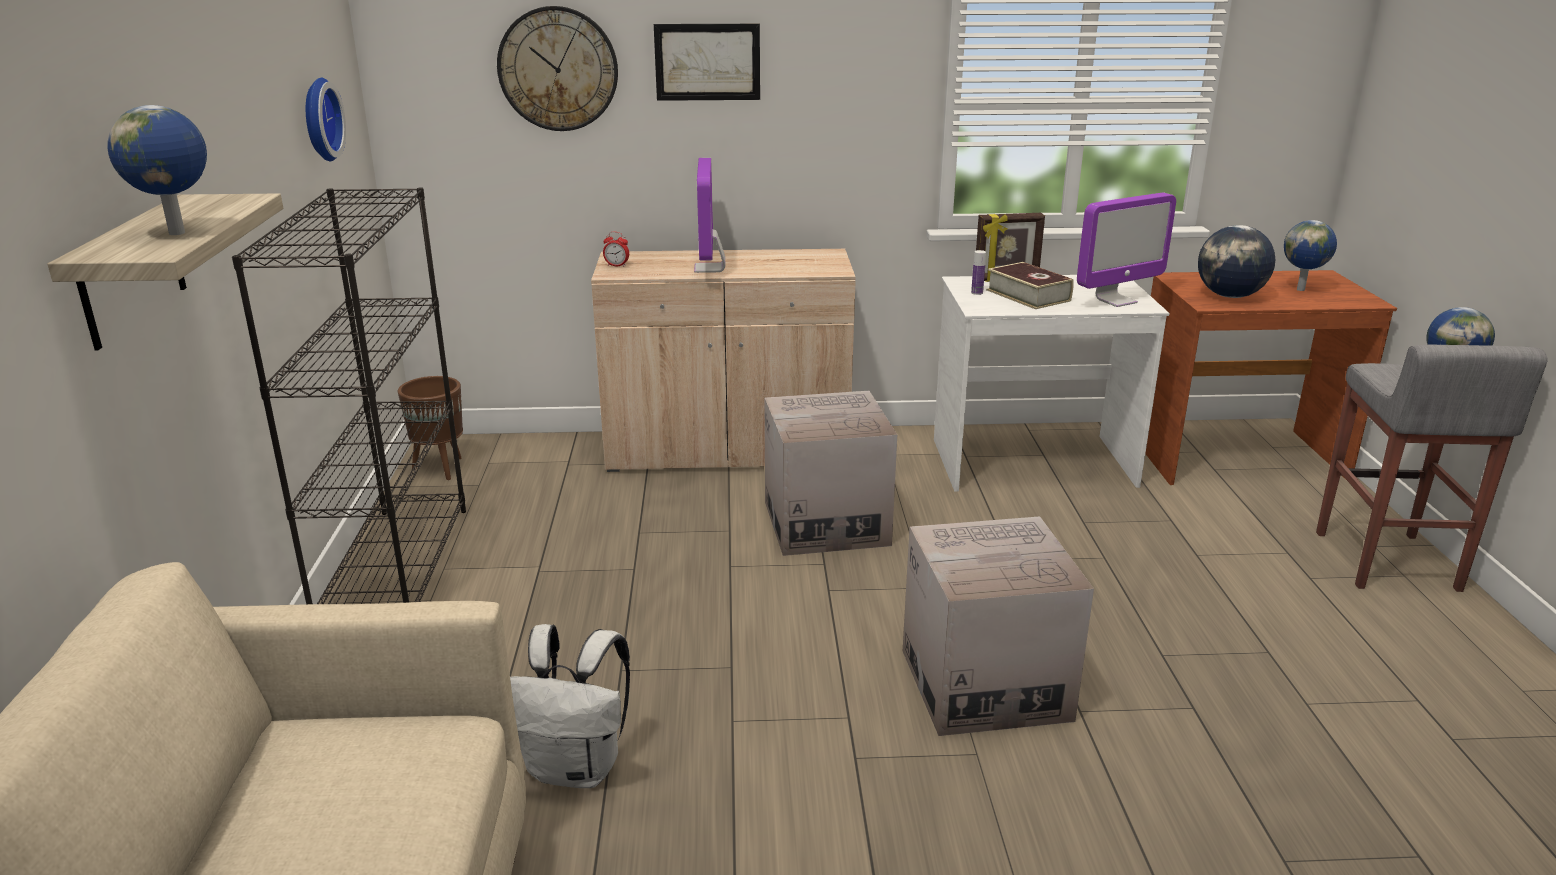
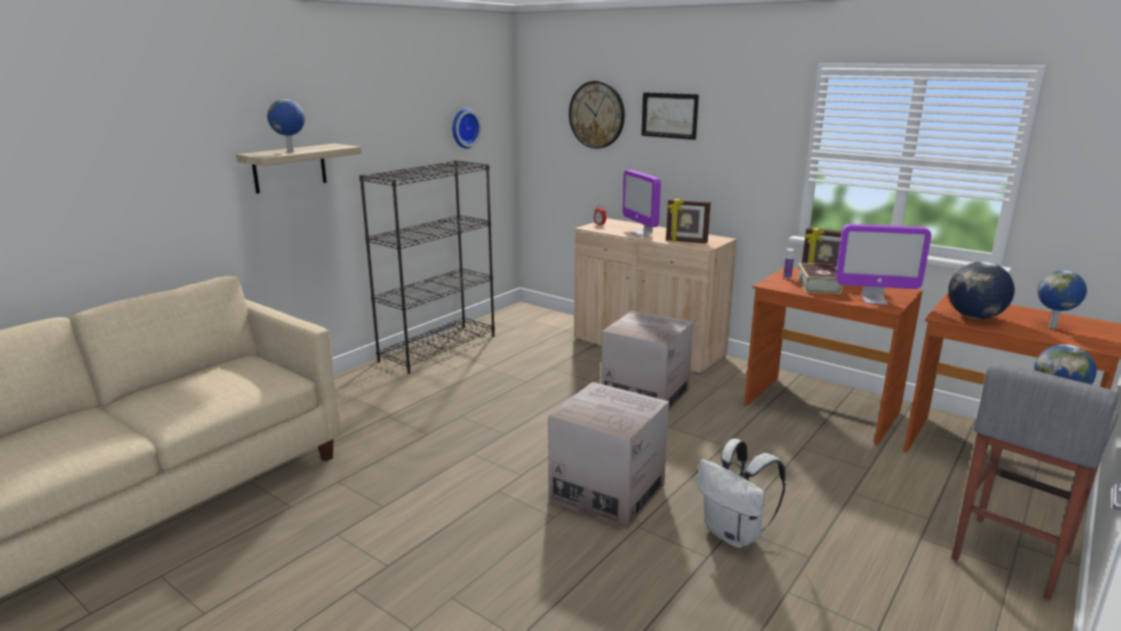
camera: 40 degrees right, 5 degrees down
brown planter [398,376,463,480] -> none
white backpack [510,624,630,788] -> white backpack moved to [696,439,786,548]
monitor [694,158,725,273] -> monitor turned 60 degrees counterclockwise [623,170,661,236]
white desk [934,275,1169,492] -> brown desk [744,268,923,445]
none -> picture frame [666,199,711,243]

